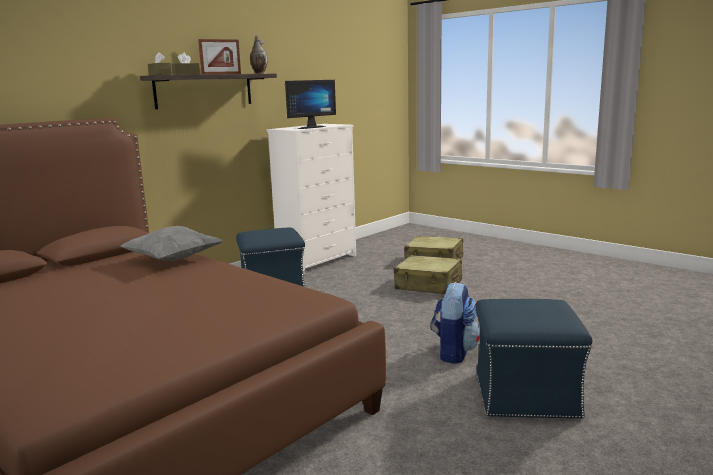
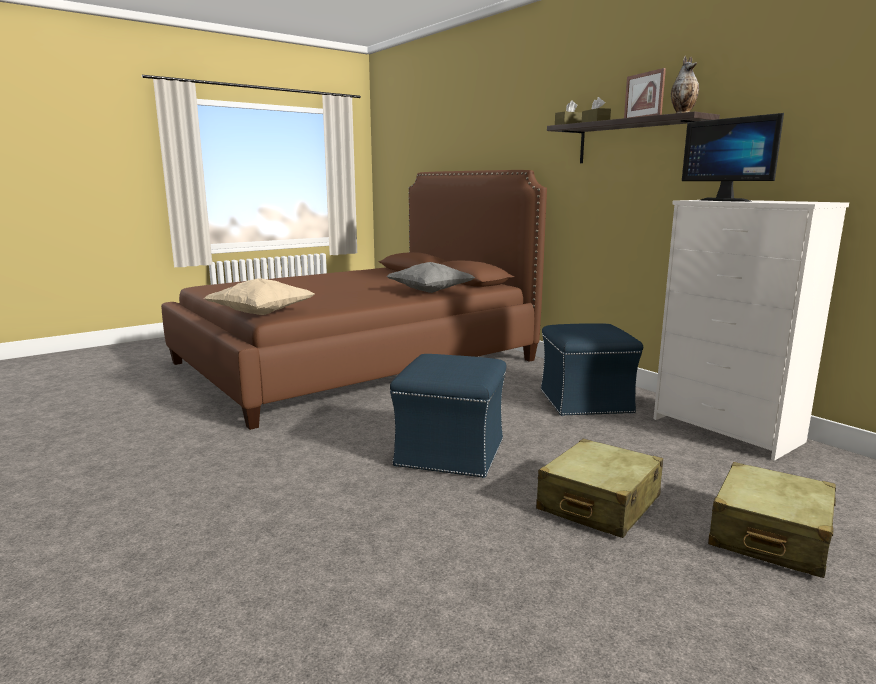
camera: 100 degrees right, 0 degrees up
backpack [431,282,480,364] -> none
blue ottoman [476,299,592,419] -> blue ottoman moved to [390,354,506,478]
none -> beige pillow [204,278,314,315]

